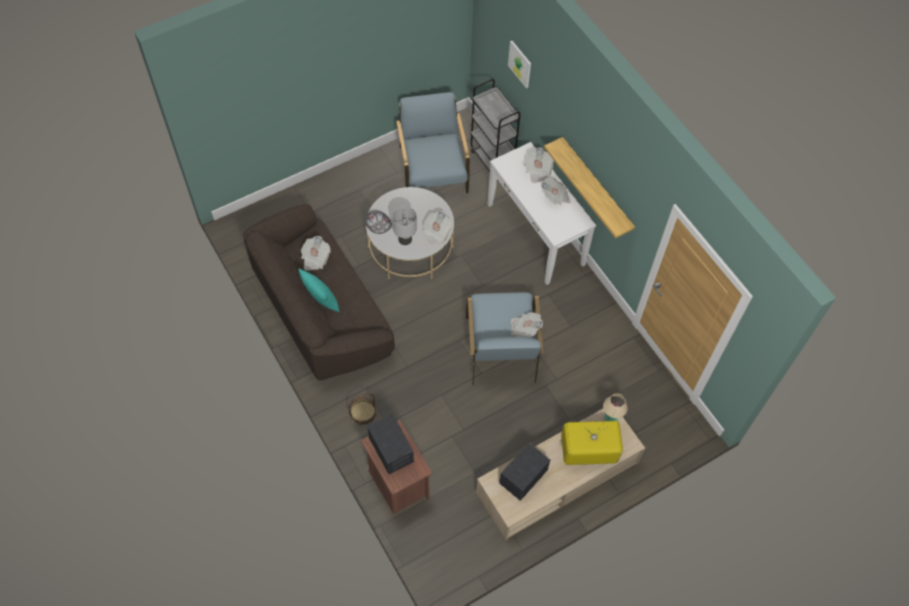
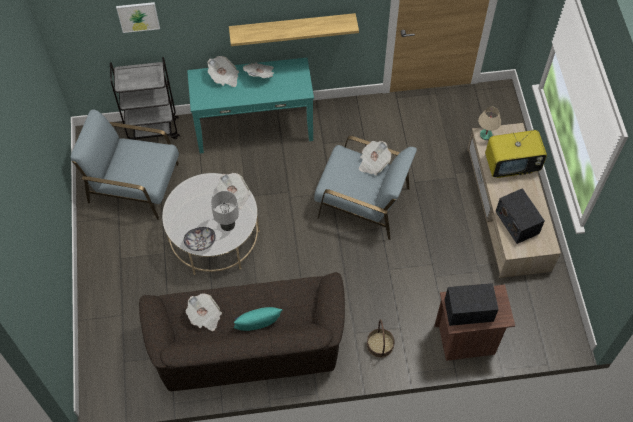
camera: 65 degrees left, 0 degrees up
white console table [487,142,596,285] -> turquoise console table [187,58,314,153]
television [561,421,623,465] -> television turned 120 degrees counterclockwise [485,130,547,178]

